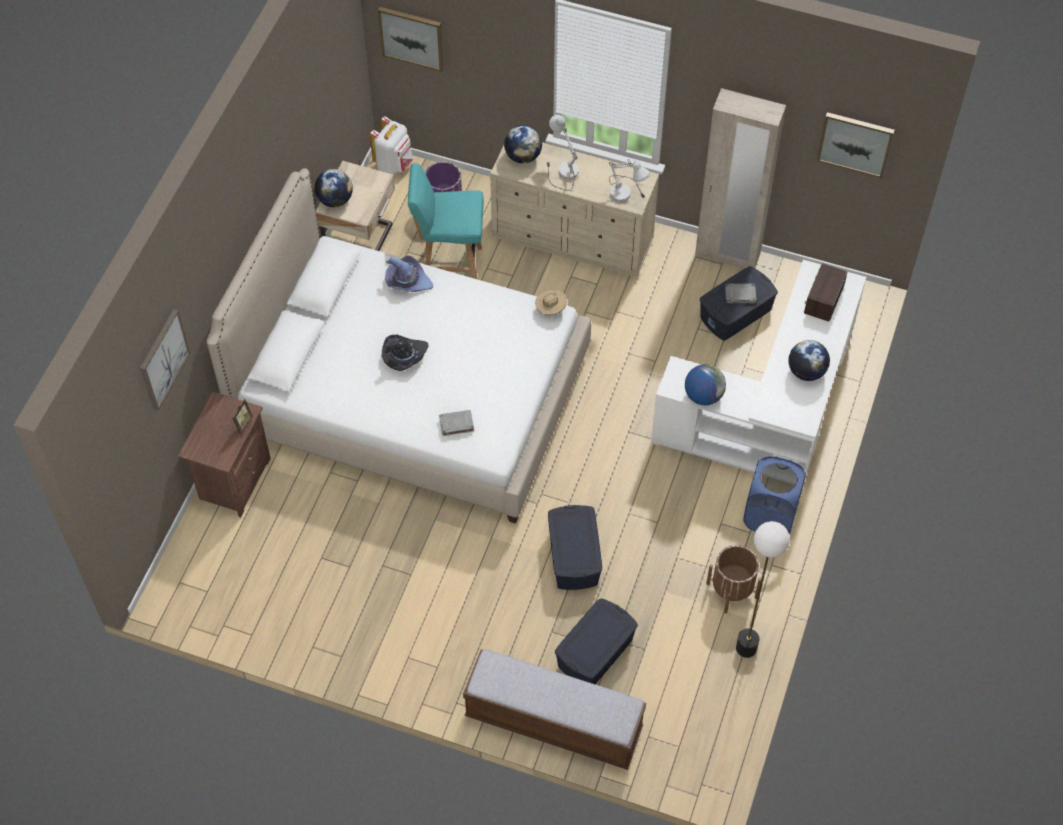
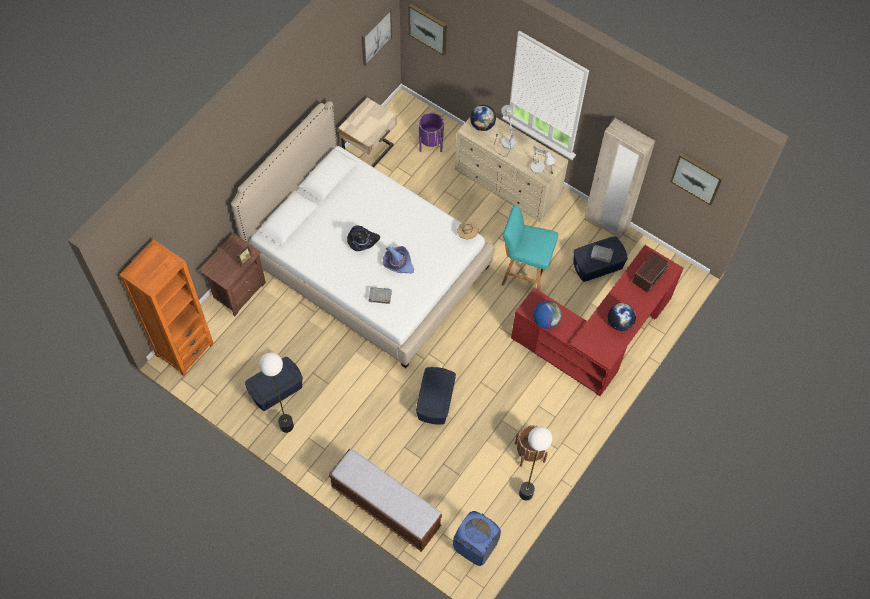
camera: 15 degrees right, 5 degrees up
picture [140,309,190,411] -> picture moved to [362,8,392,66]
globe [315,169,353,207] -> none
white backpack [370,116,413,175] -> none
purple hat [385,255,433,292] -> purple hat moved to [383,246,414,273]
turquoise stool [408,163,484,279] -> turquoise stool moved to [501,205,558,291]
blue storage box [555,598,638,684] -> blue storage box moved to [245,357,303,411]
white desk [651,260,866,482] -> red desk [511,245,683,396]
blue laundry basket [743,456,806,533] -> blue laundry basket moved to [453,511,501,566]
none -> orange bookcase [119,240,214,376]
none -> floor lamp [259,353,294,433]

